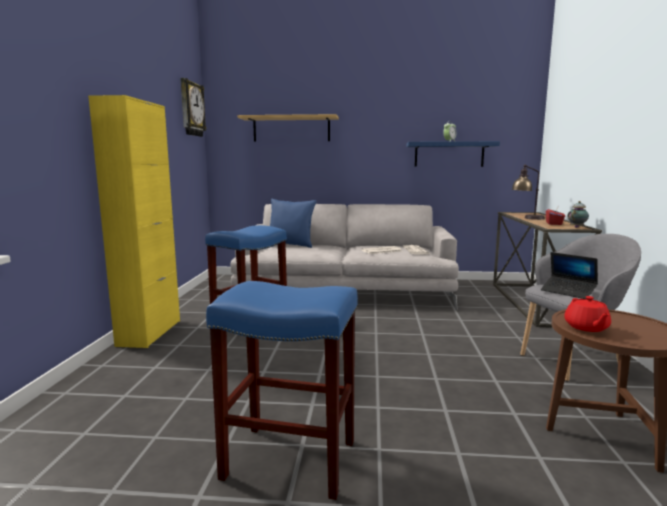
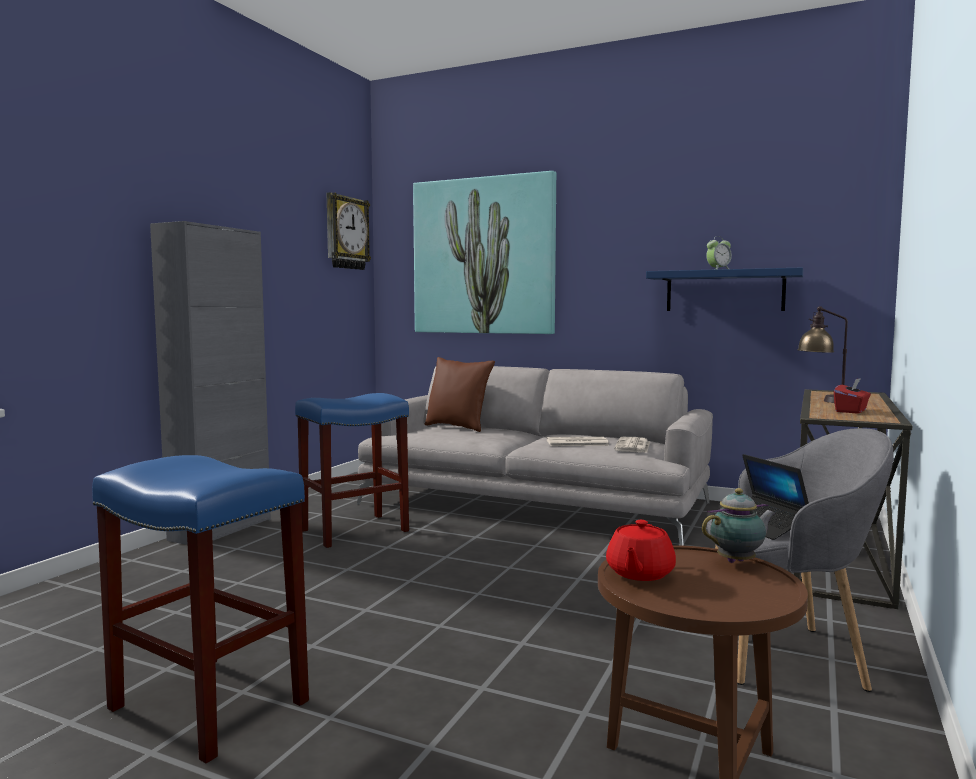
camera: 20 degrees right, 5 degrees down
yellow cabinet [88,95,180,348] -> grey cabinet [150,221,271,545]
shelf [237,114,339,141] -> picture [413,171,556,334]
blue pillow [270,199,317,248] -> brown pillow [425,357,495,432]
teapot [567,201,589,228] -> teapot moved to [702,488,776,563]

